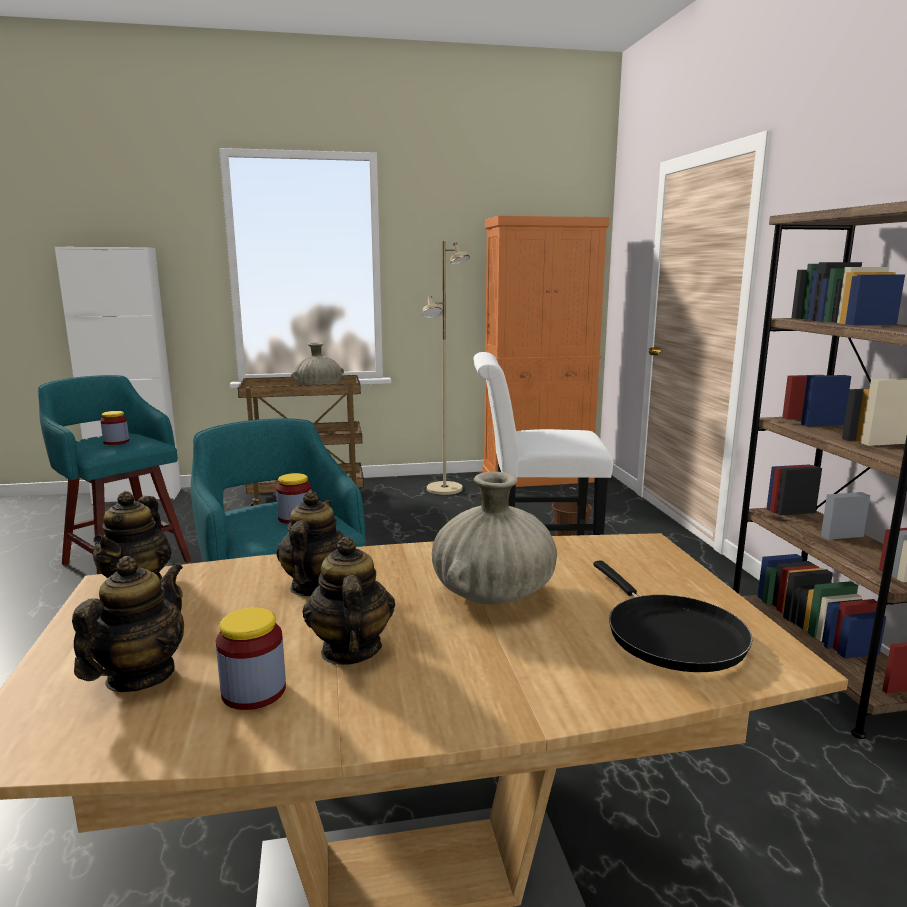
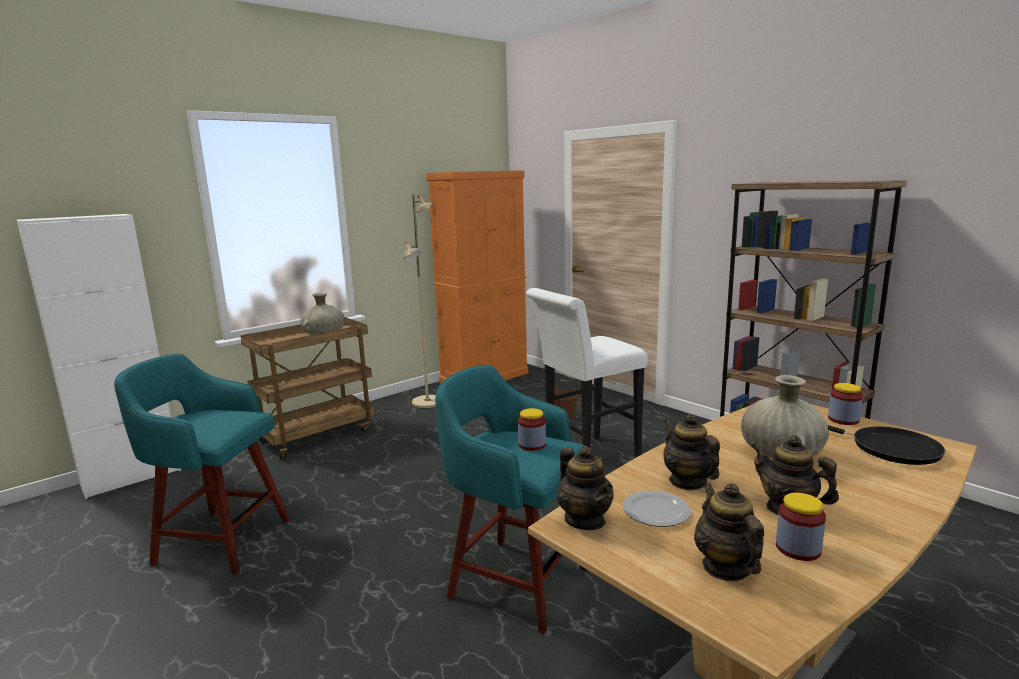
camera: 30 degrees left, 0 degrees up
jar [100,411,129,445] -> jar moved to [828,383,863,425]
none -> plate [623,491,691,527]

